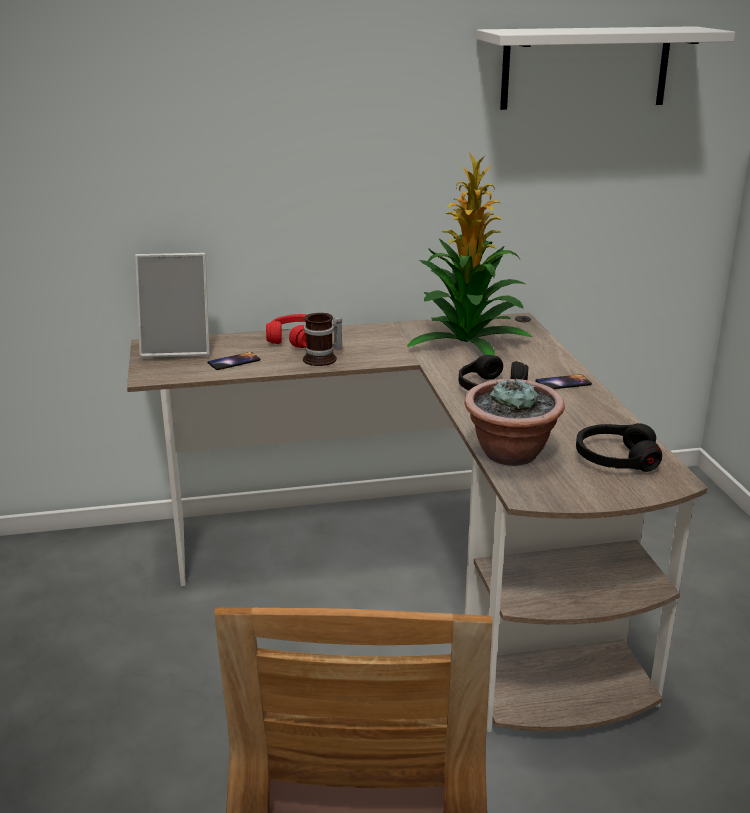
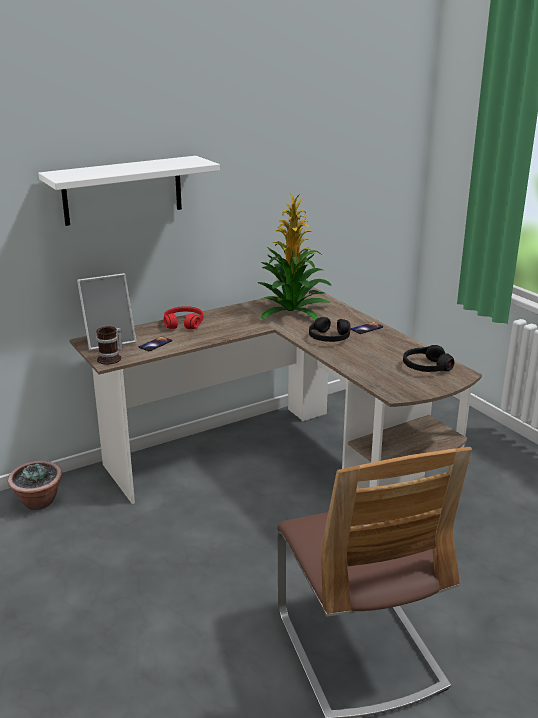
camera: 20 degrees left, 0 degrees up
mug [303,313,342,366] -> mug moved to [96,326,123,365]
potted plant [464,378,565,466] -> potted plant moved to [8,461,62,510]
white shelf [476,26,735,110] -> white shelf moved to [38,156,220,226]

